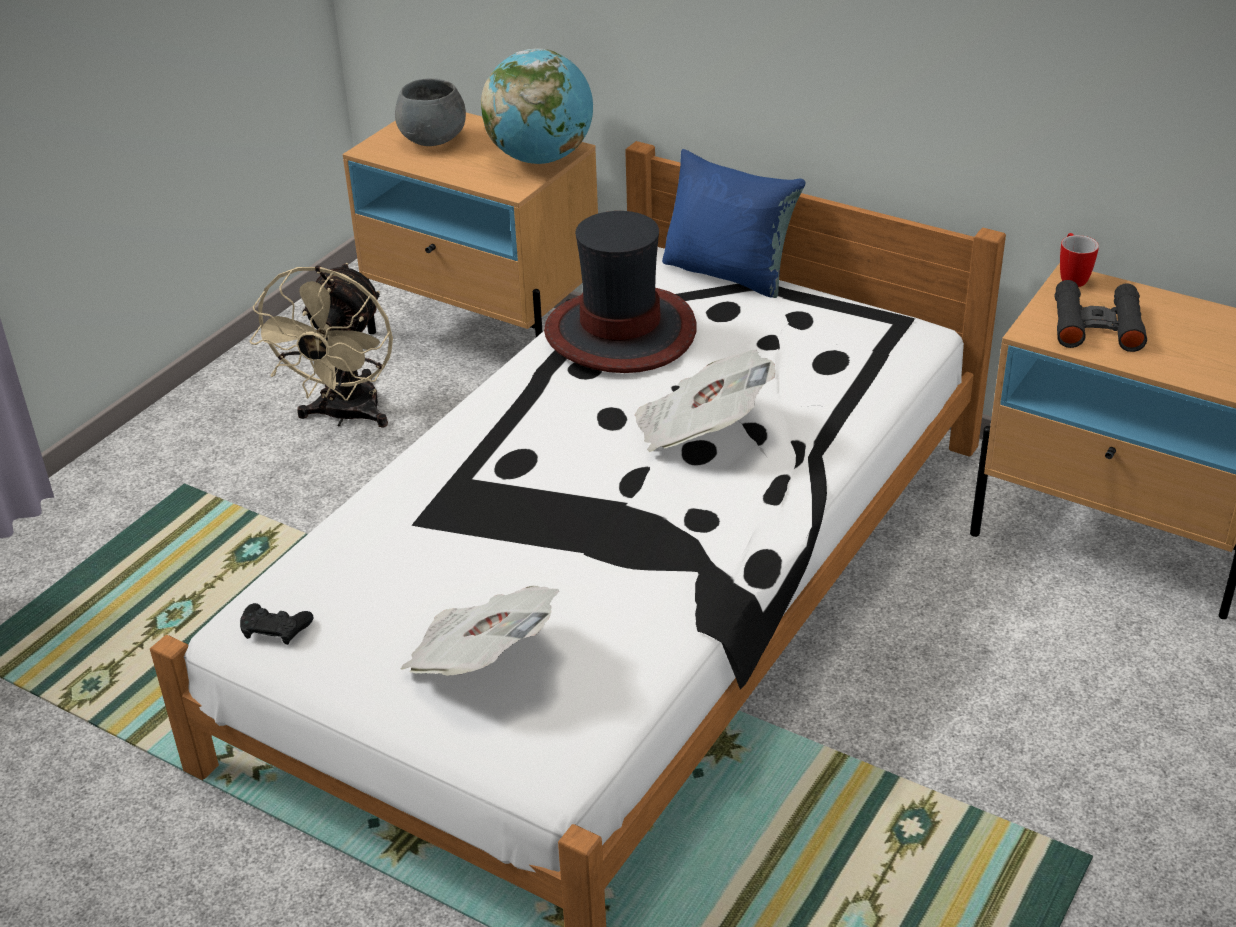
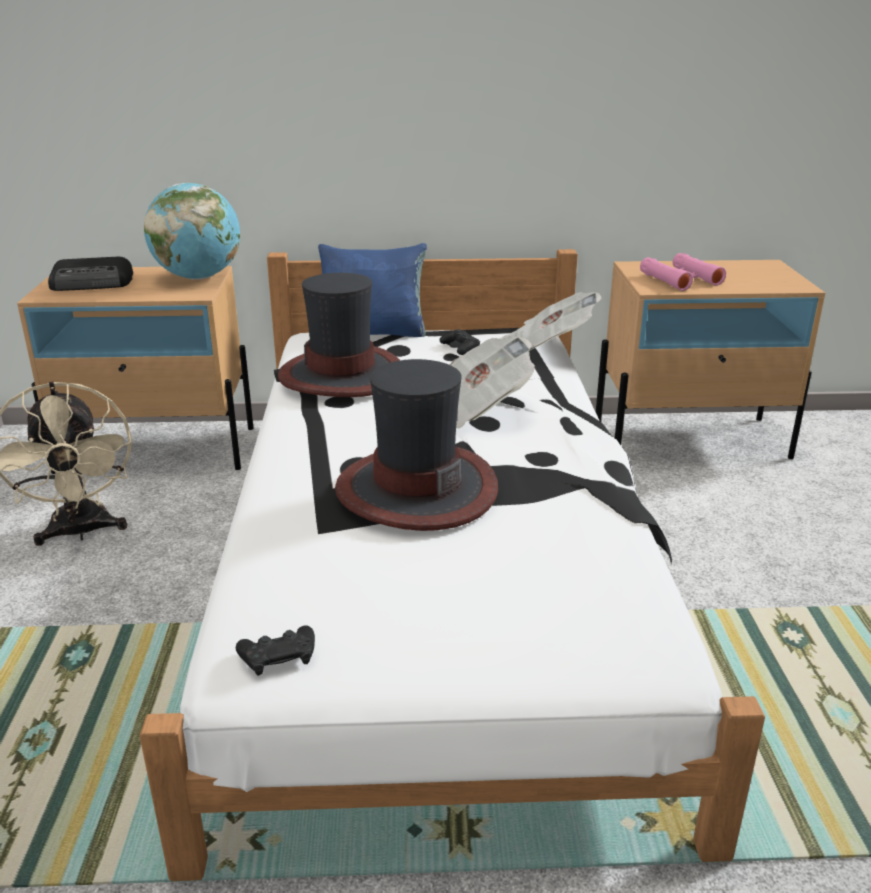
camera: 35 degrees left, 10 degrees down
grey bowl [395,78,466,146] -> radio [48,257,133,291]
newspaper [400,586,559,676] -> newspaper moved to [499,292,602,351]
black binoculars [1055,280,1147,352] -> pink binoculars [640,253,726,291]
mug [1060,233,1099,287] -> none
none -> hat [335,359,498,531]
none -> black game controller [440,329,480,355]

